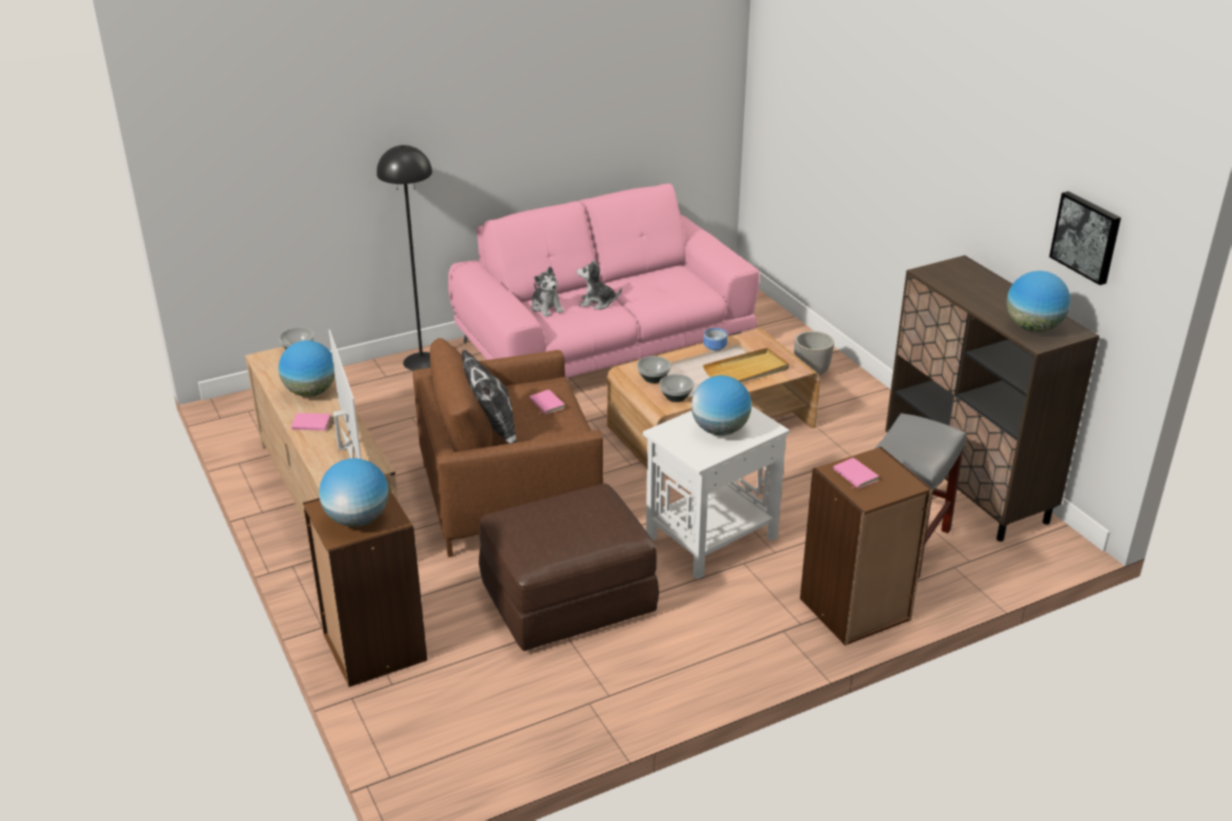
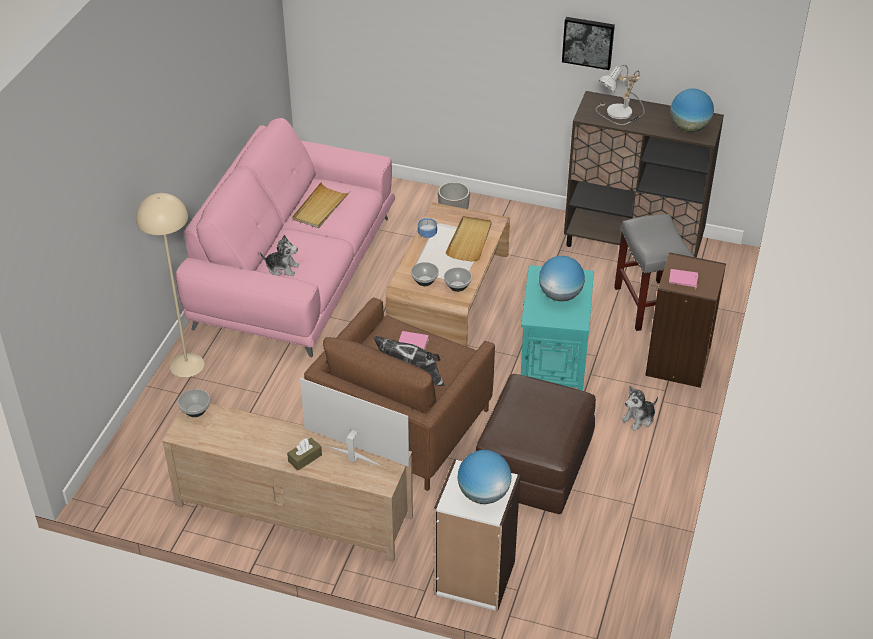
camera: 45 degrees left, 10 degrees up
globe [278,340,335,397] -> none
pink book [291,413,332,432] -> brown tissue box [287,438,322,471]
brown bookcase [303,487,427,687] -> white bookcase [434,459,520,611]
black floor lamp [377,145,432,371] -> beige floor lamp [136,193,204,377]
plush toy [577,259,622,310] -> plush toy moved to [621,386,658,431]
white side table [643,406,790,580] -> turquoise side table [521,265,594,391]
picture [1049,191,1121,285] -> picture moved to [562,17,615,70]
none -> beige tray [292,182,350,228]
none -> table lamp [596,65,645,125]

